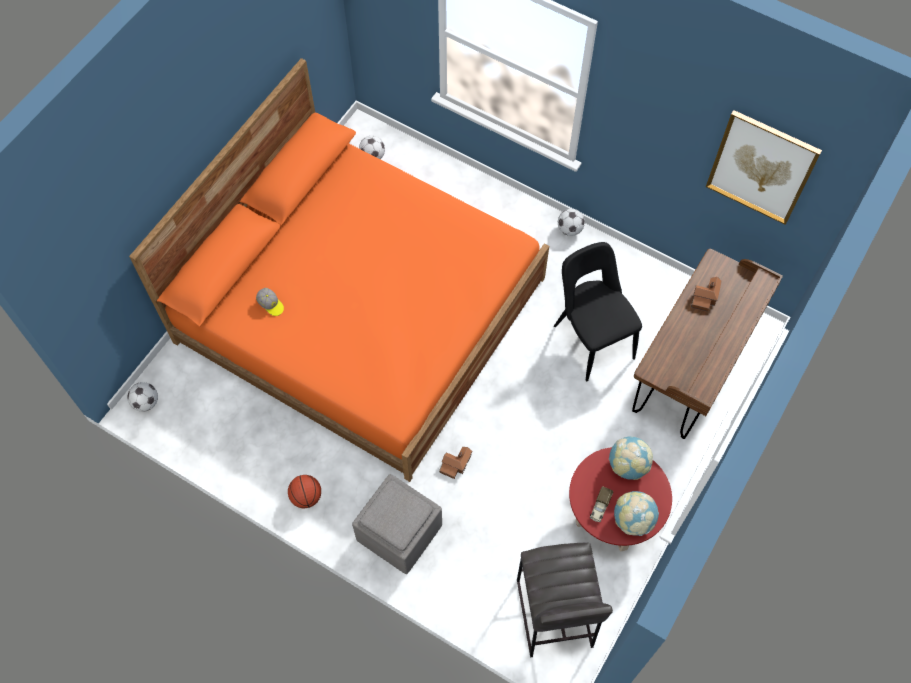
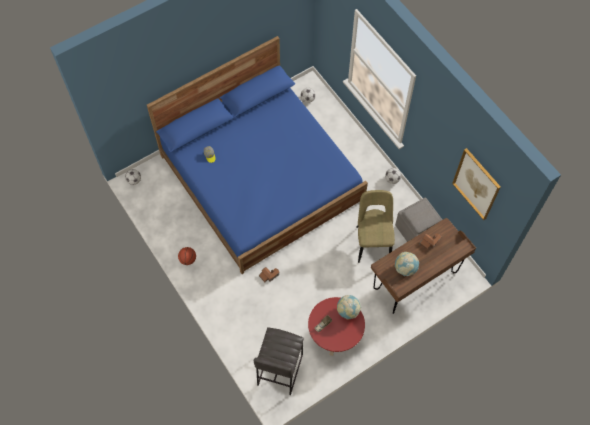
camera: 25 degrees right, 0 degrees up
orange bed [129,58,549,482] -> blue bed [147,36,368,274]
grey ottoman [352,474,442,574] -> grey ottoman moved to [395,198,442,242]
black chair [554,242,642,382] -> beige chair [356,190,395,263]
globe [614,491,659,536] -> globe moved to [395,252,419,276]

